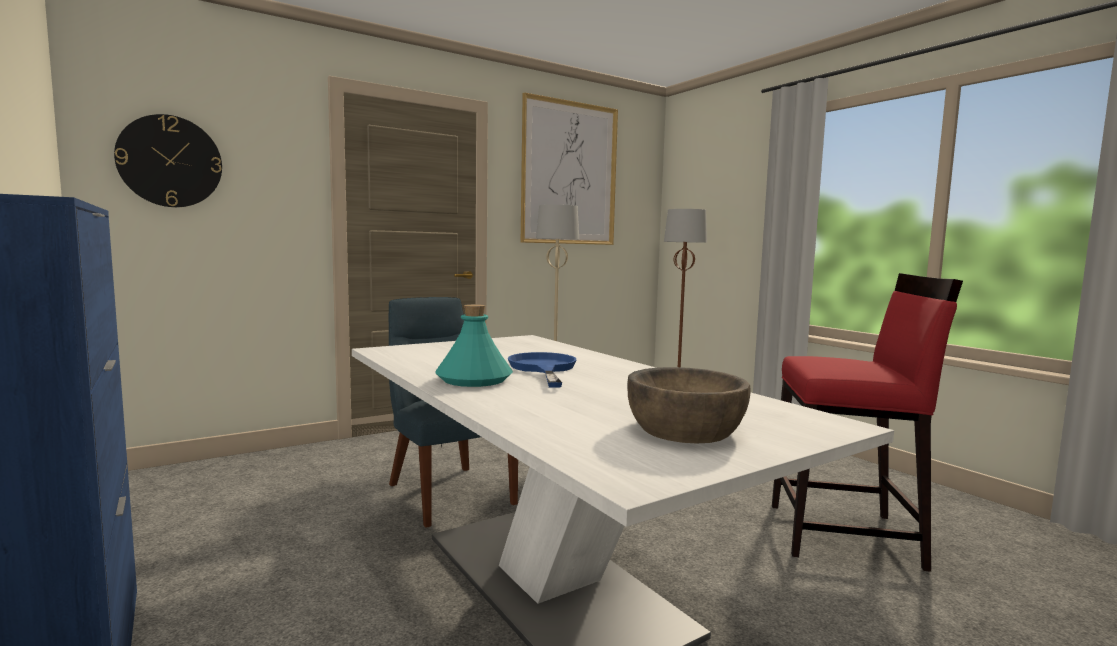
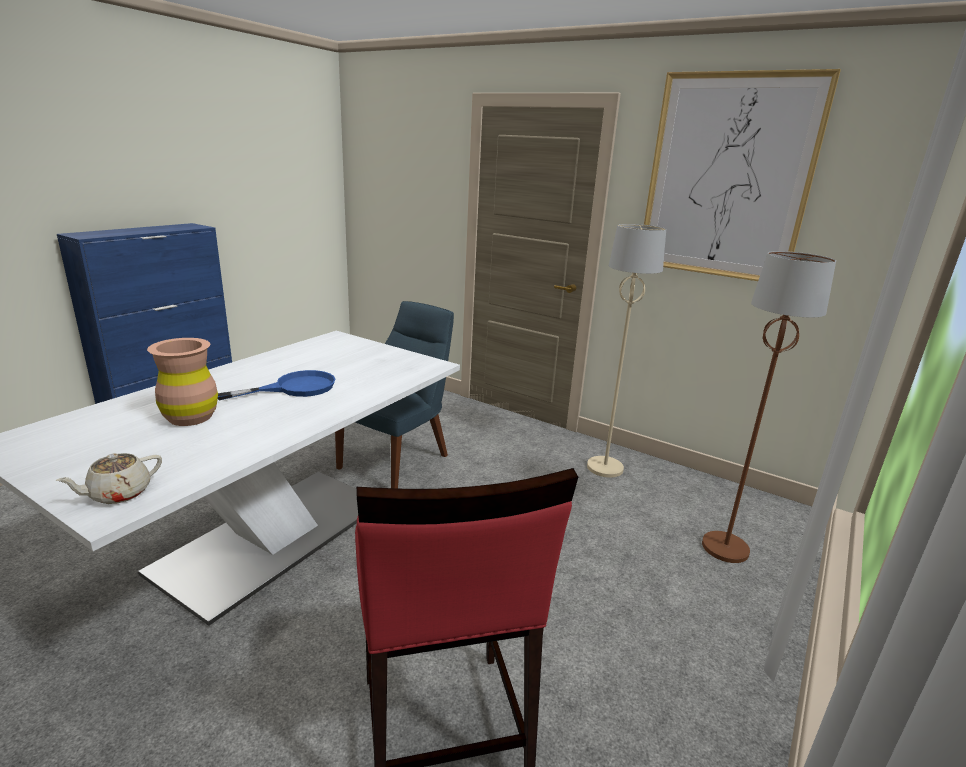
camera: 65 degrees right, 15 degrees up
wall clock [114,114,222,207] -> none
turquoise bottle [436,304,513,387] -> none
brown bowl [627,367,750,443] -> none
none -> beige teapot [55,453,162,504]
none -> brown vase [147,338,218,426]

